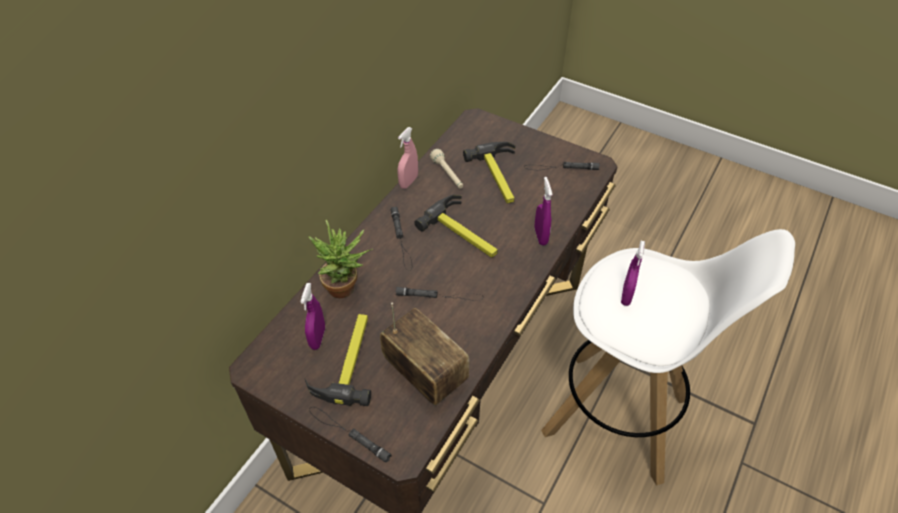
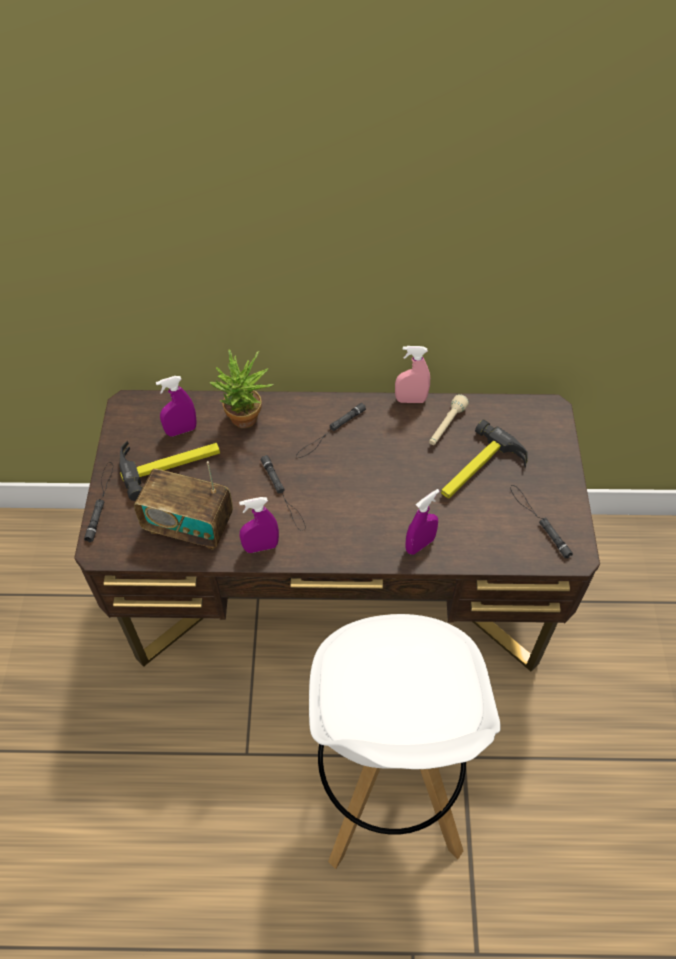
camera: 60 degrees right, 5 degrees up
radio [380,303,470,405] -> radio turned 90 degrees clockwise [134,461,233,550]
hammer [414,195,498,258] -> none
purple spray bottle [621,241,645,306] -> purple spray bottle moved to [239,497,279,553]

